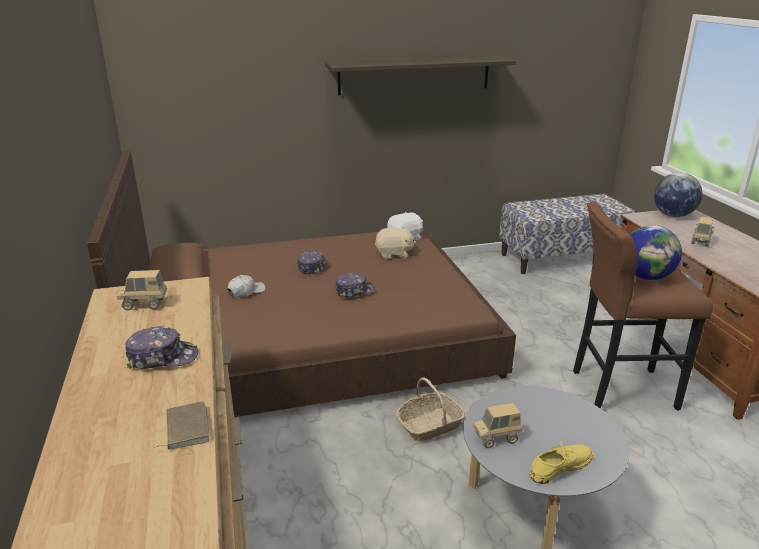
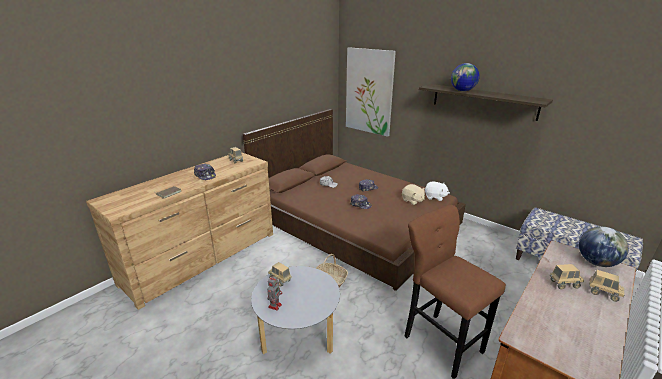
camera: 55 degrees right, 0 degrees up
yellow shoe [529,441,593,484] -> toy robot [267,276,282,311]
globe [630,225,682,280] -> globe moved to [451,63,480,91]
none -> picture [346,47,396,137]
none -> toy truck [589,270,624,302]

